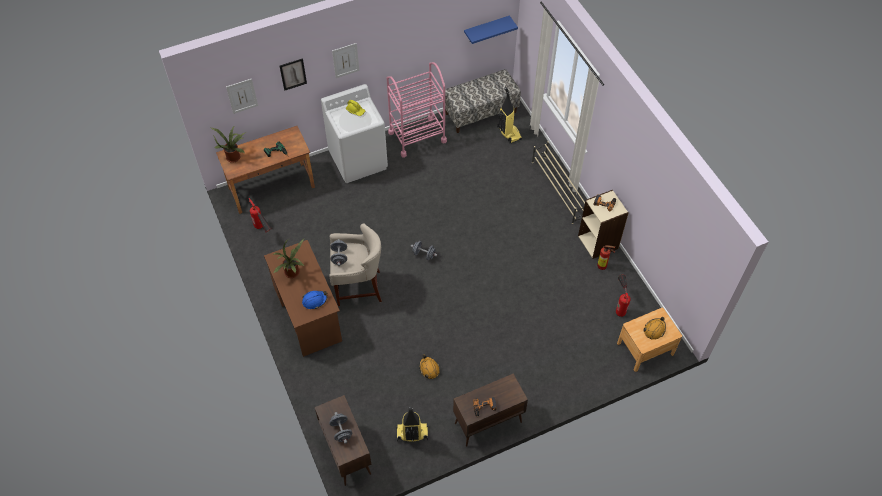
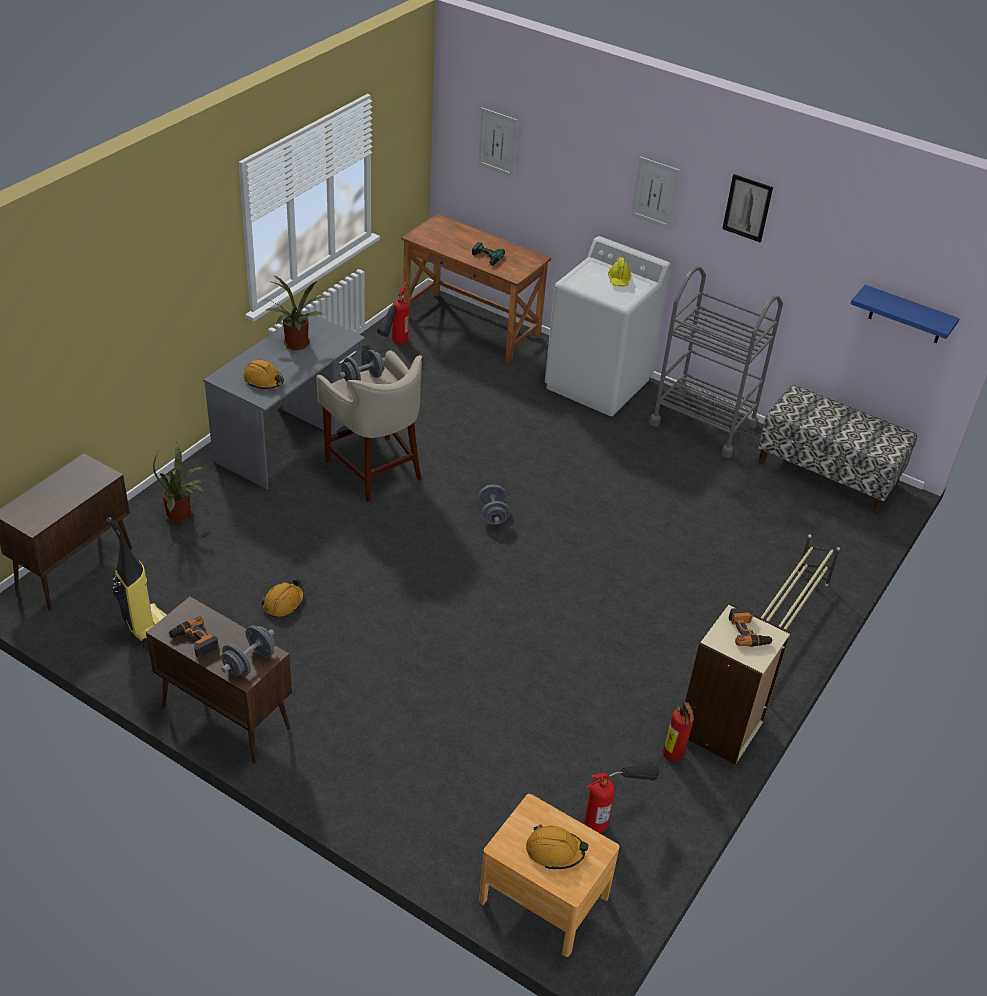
camera: 55 degrees right, 15 degrees down
potted plant [211,125,246,163] -> potted plant moved to [153,442,205,523]
brown desk [264,240,342,357] -> grey desk [203,311,365,489]
picture [280,58,307,91] -> picture moved to [722,174,773,243]
blue hard hat [302,291,327,309] -> orange hard hat [243,360,284,389]
grey dumbbell [329,412,352,444] -> grey dumbbell moved to [221,625,275,676]
pink cart [386,62,447,158] -> grey cart [649,266,783,458]
vacuum cleaner [497,87,522,143] -> none

